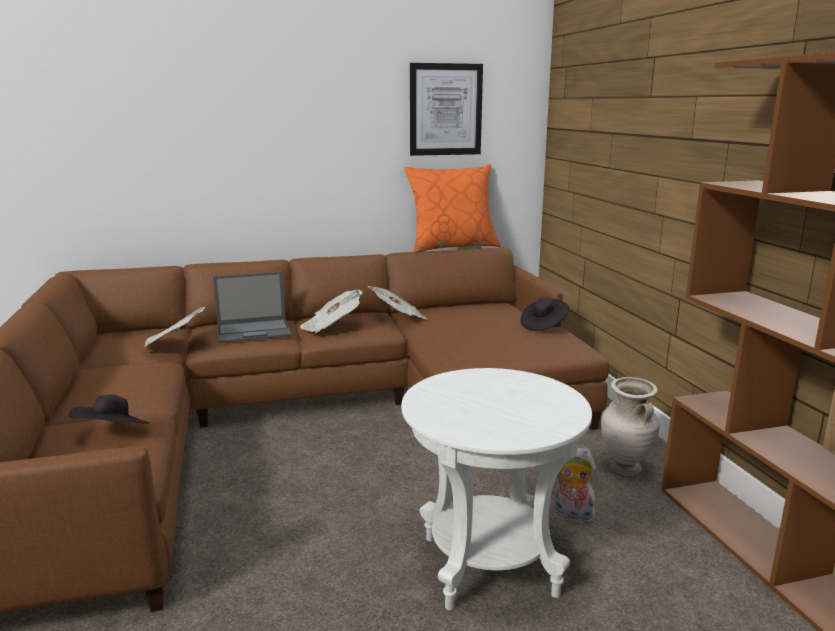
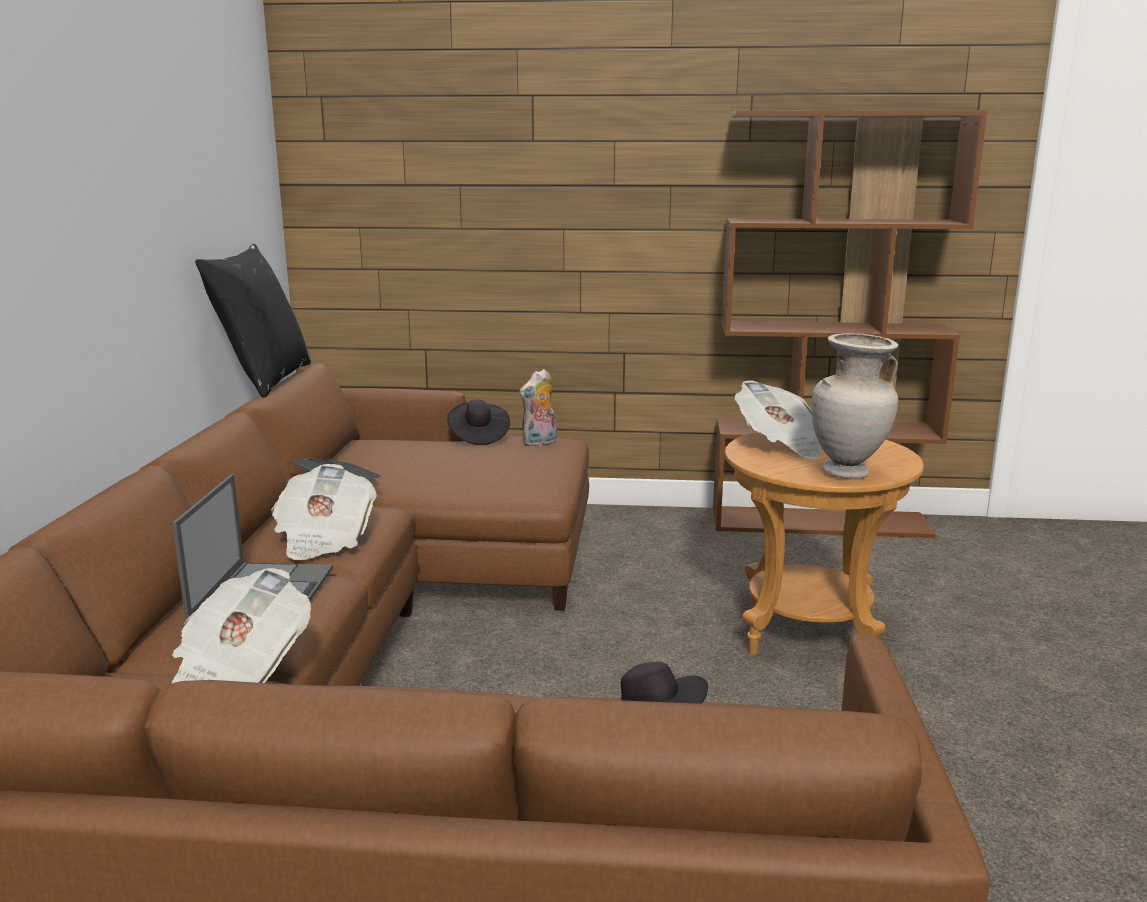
camera: 70 degrees left, 0 degrees up
white side table [401,368,592,610] -> brown side table [725,432,924,654]
orange pillow [404,164,501,253] -> black pillow [195,244,311,397]
picture [410,63,483,156] -> none
plush toy [555,448,596,524] -> plush toy moved to [520,369,557,447]
beige vase [601,377,660,476] -> beige vase moved to [812,333,898,479]
none -> newspaper [735,380,823,459]

